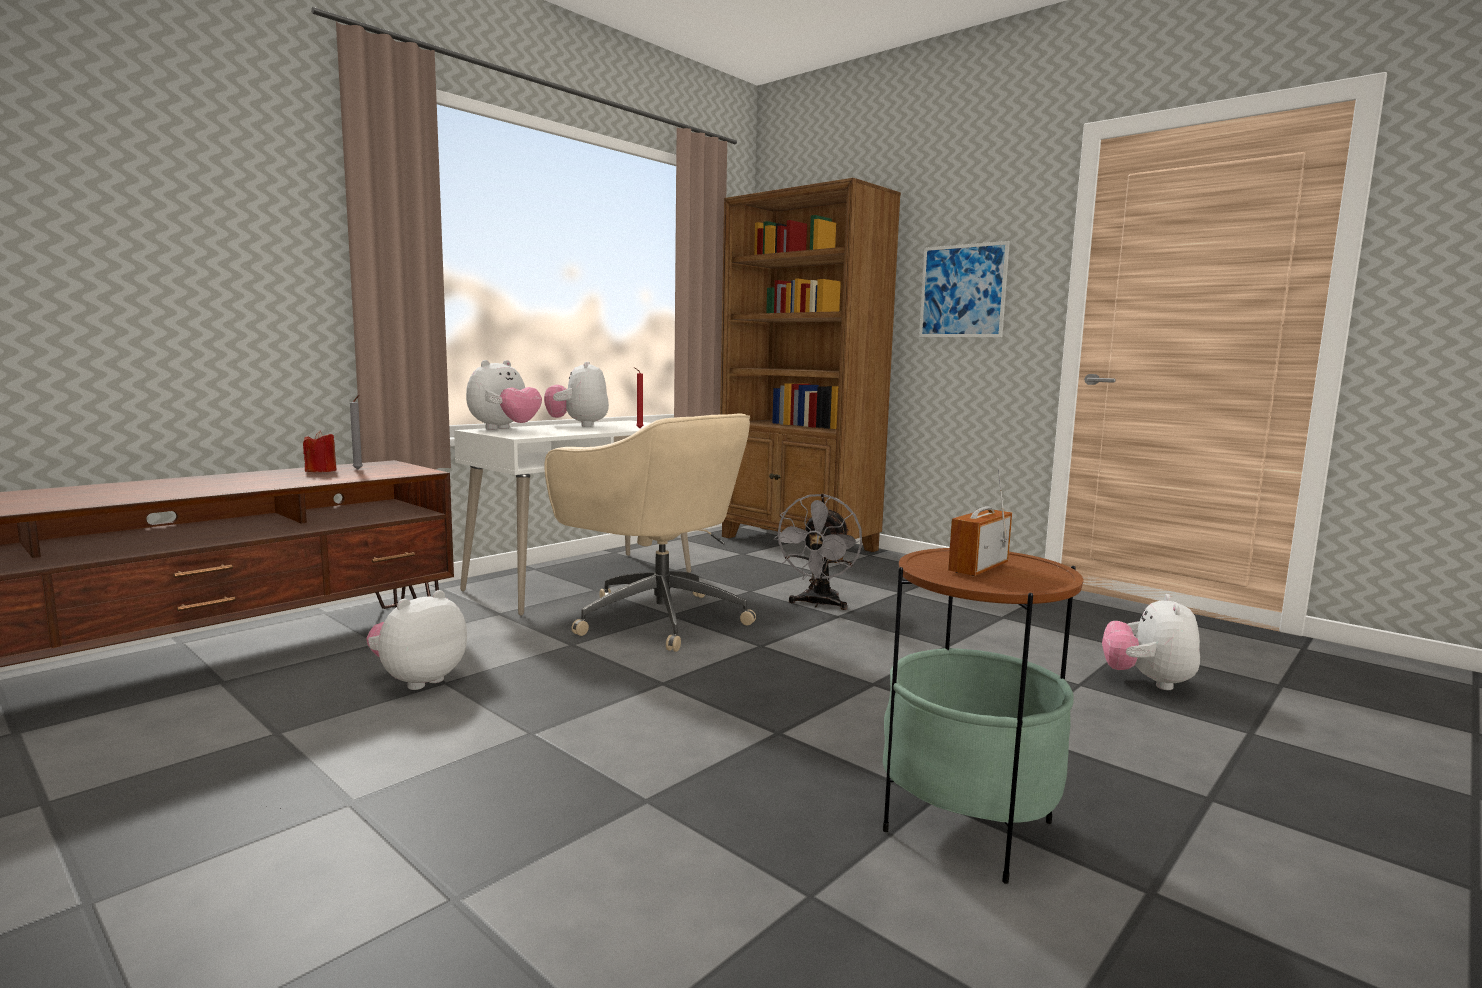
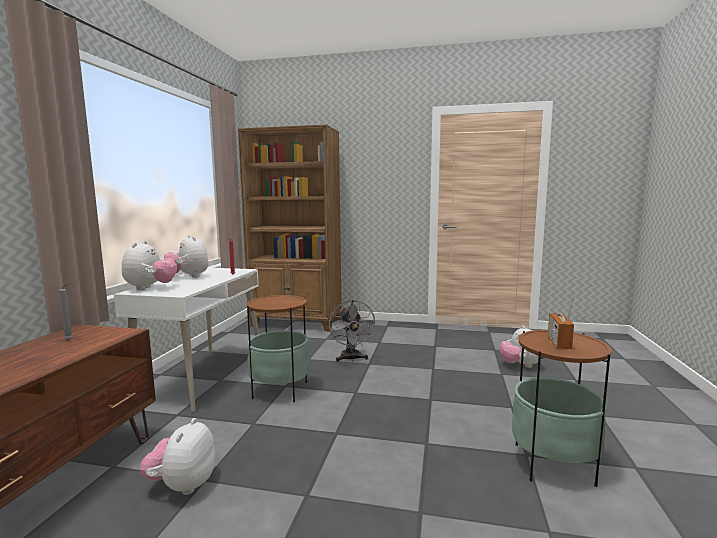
camera: 30 degrees left, 0 degrees up
red candle [303,430,337,472] -> none
beige office chair [544,414,756,652] -> side table [246,295,309,402]
picture [919,241,1010,337] -> none

